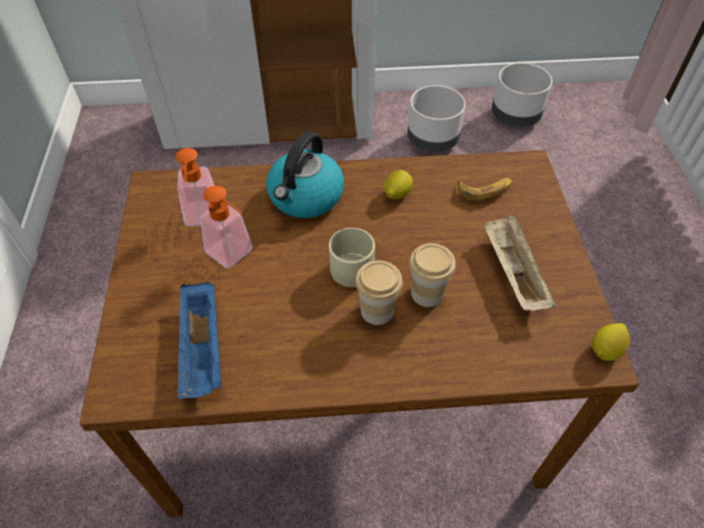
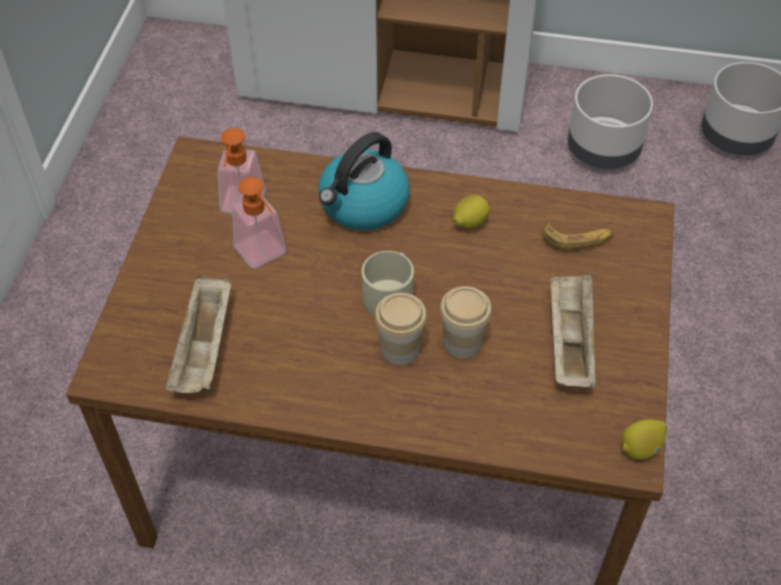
camera: 15 degrees right, 0 degrees up
blue tray [178,282,221,399] -> beige tray [165,275,231,393]

